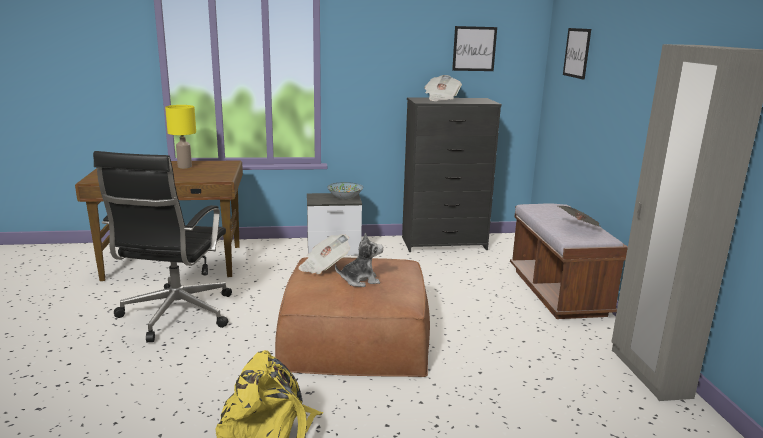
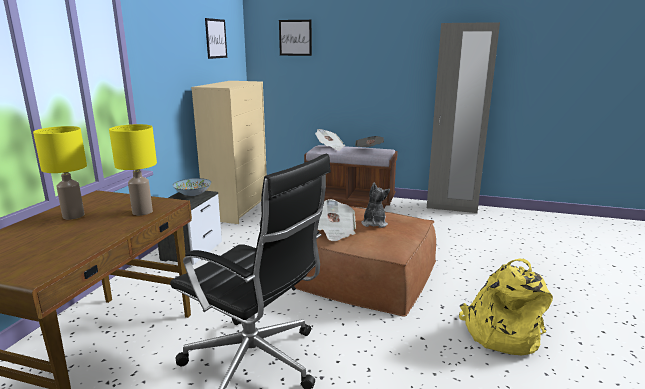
camera: 65 degrees left, 0 degrees up
black dresser [402,97,502,252] -> beige dresser [191,81,267,224]
newspaper [425,75,462,101] -> newspaper moved to [315,129,345,151]
none -> yellow table lamp [109,124,157,215]

